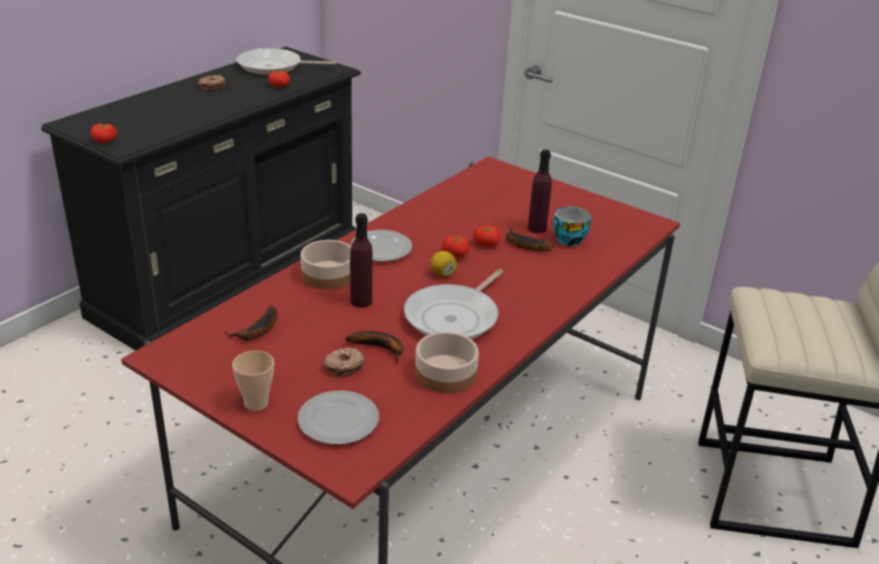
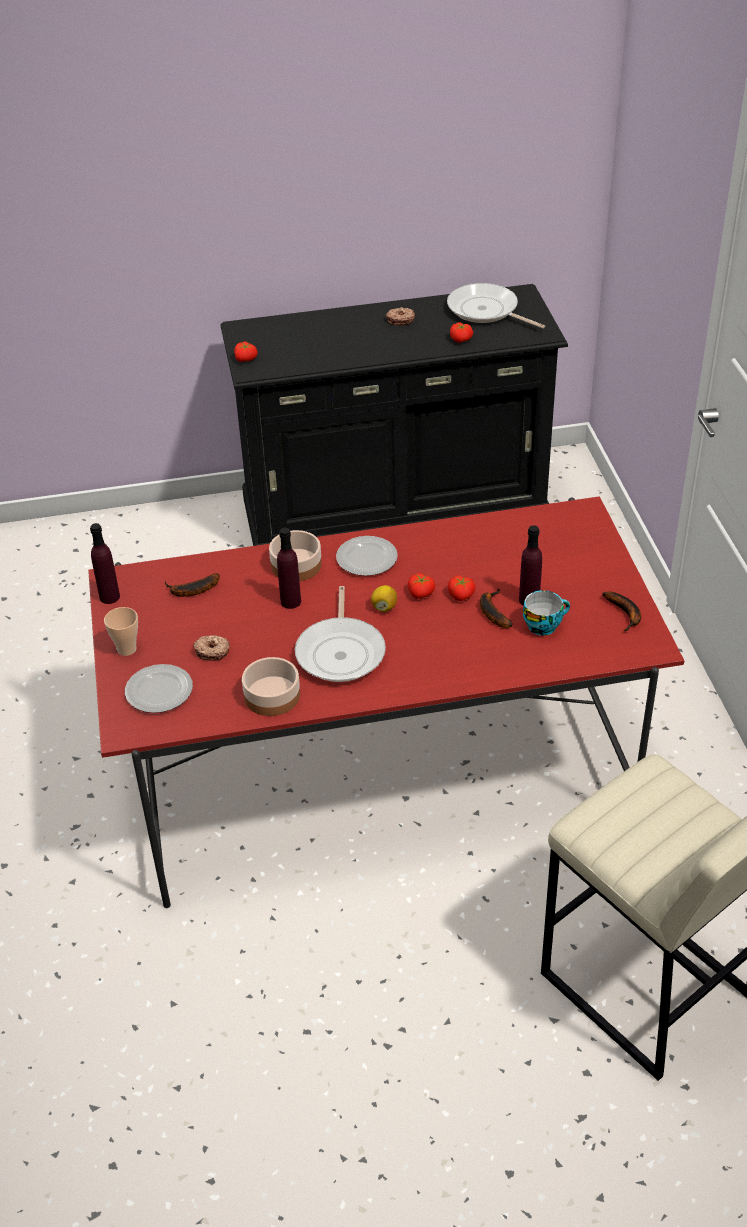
camera: 45 degrees right, 10 degrees up
banana [345,331,403,363] -> banana moved to [602,592,641,631]
frying pan [404,269,503,339] -> frying pan turned 75 degrees counterclockwise [295,586,386,682]
none -> purple bottle [90,523,120,604]

